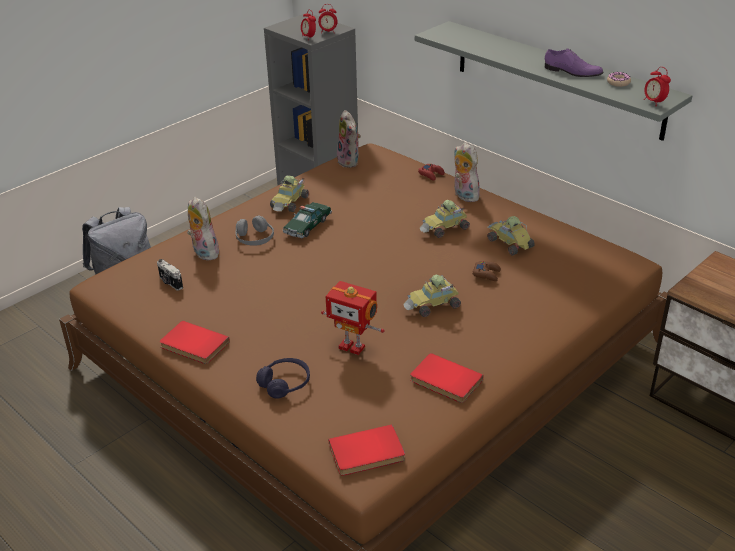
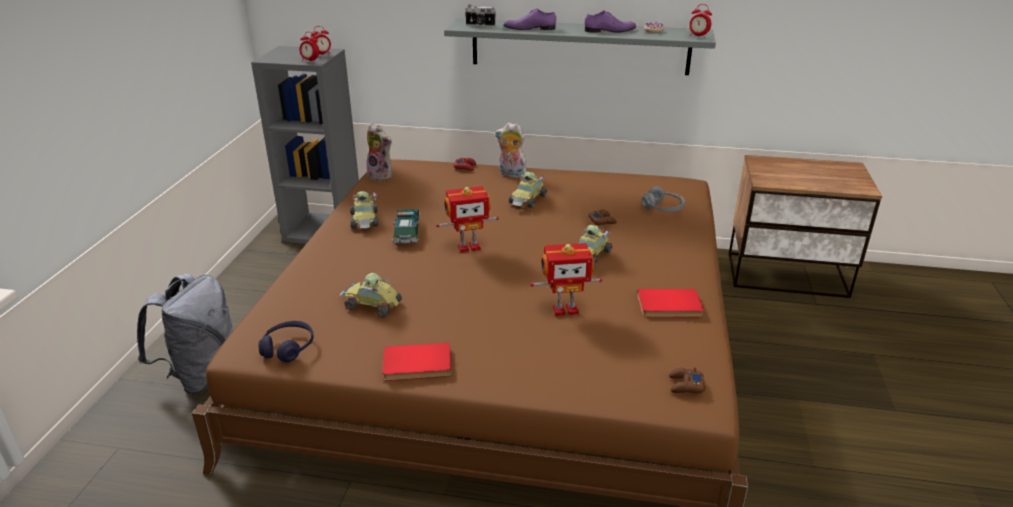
camera: 35 degrees left, 5 degrees down
camera [157,259,183,291] -> camera moved to [465,5,496,27]
plush toy [187,197,219,261] -> none
grey headphones [235,215,274,246] -> grey headphones moved to [641,187,685,212]
purple headphones [256,358,310,399] -> purple headphones moved to [259,321,314,363]
red book [329,424,405,476] -> brown game controller [669,367,706,393]
toy car [487,216,535,256] -> toy car moved to [340,273,402,318]
none -> toy robot [436,186,499,252]
none -> purple shoe [503,8,556,30]

